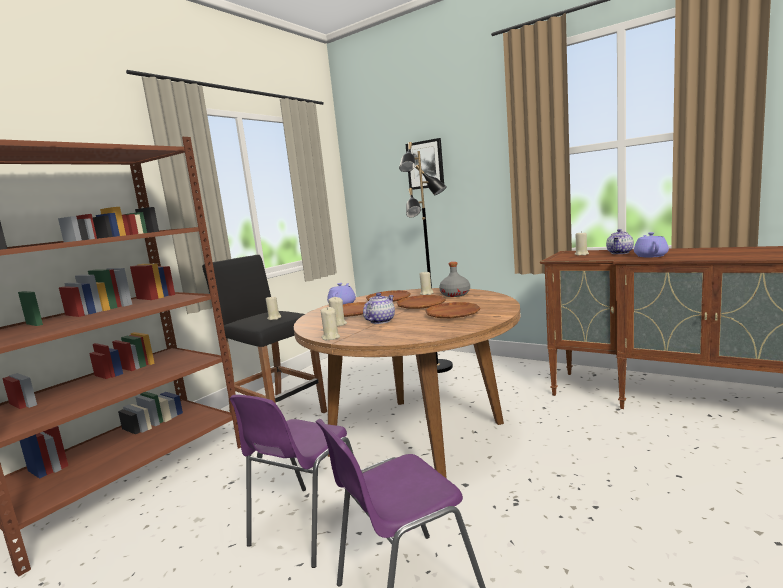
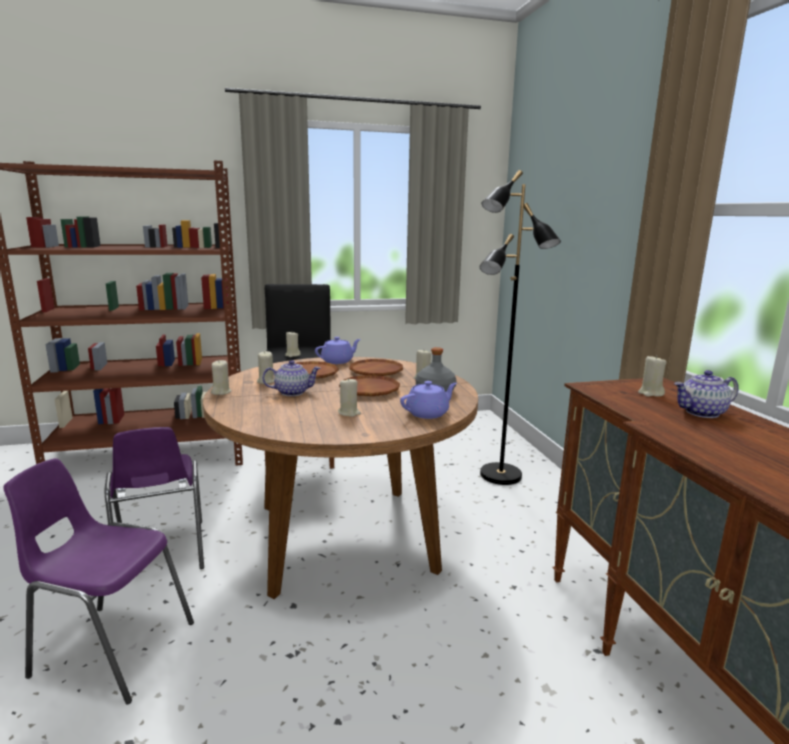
camera: 40 degrees right, 5 degrees up
purple chair [229,395,354,568] -> purple chair turned 90 degrees counterclockwise [105,427,204,569]
picture [405,138,444,190] -> none
brown plate [425,302,481,318] -> beige candle [338,378,361,417]
purple teapot [634,232,669,258] -> purple teapot moved to [400,381,457,419]

